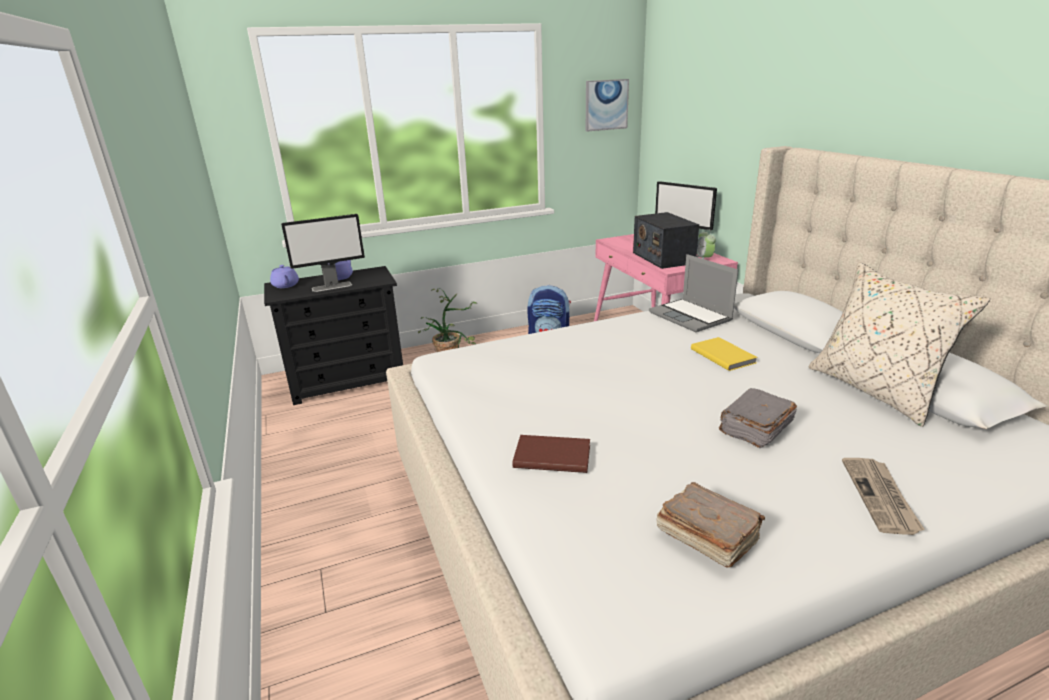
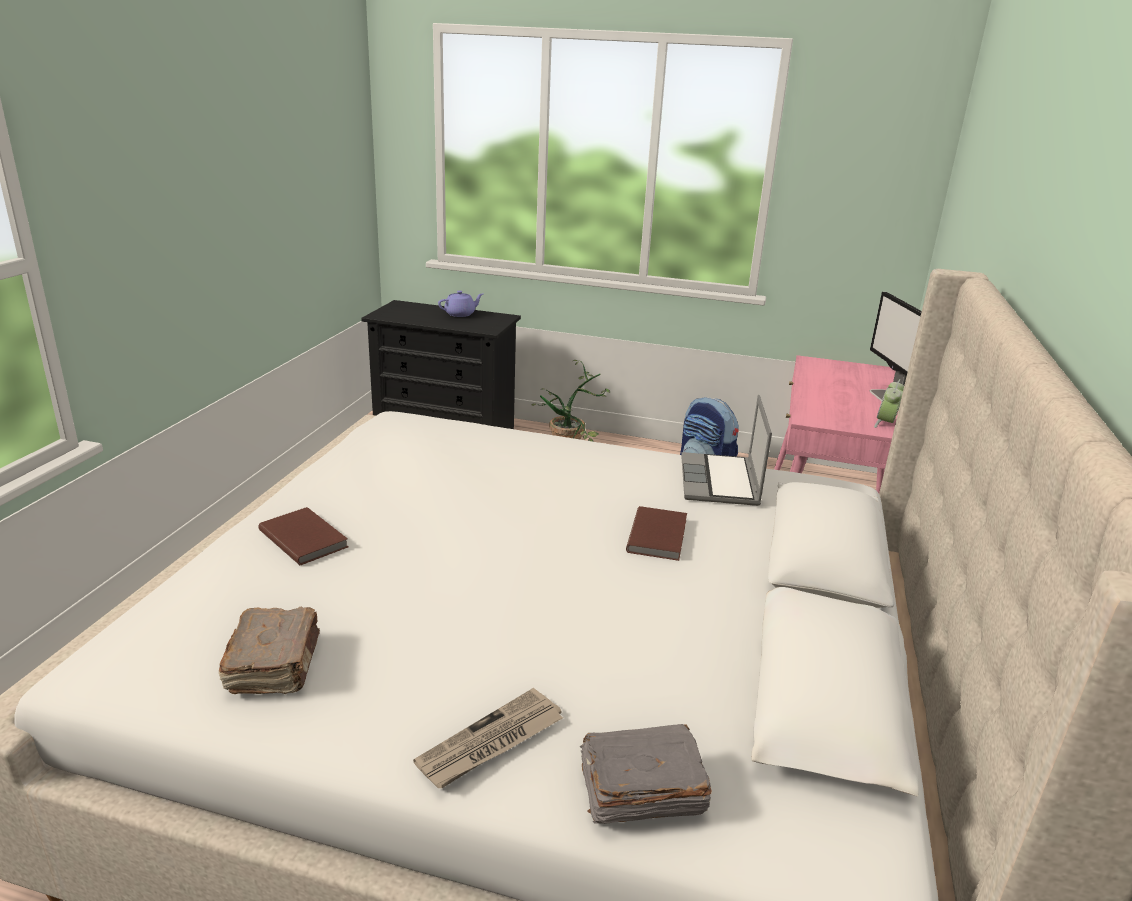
camera: 35 degrees right, 0 degrees up
purple teapot [270,265,299,288] -> none
monitor [281,214,365,292] -> none
picture [586,79,629,131] -> none
radio [633,212,699,269] -> none
yellow book [691,337,758,371] -> brown book [626,506,687,561]
grey book [719,388,797,448] -> grey book moved to [580,724,712,824]
beige pillow [809,262,990,427] -> none

